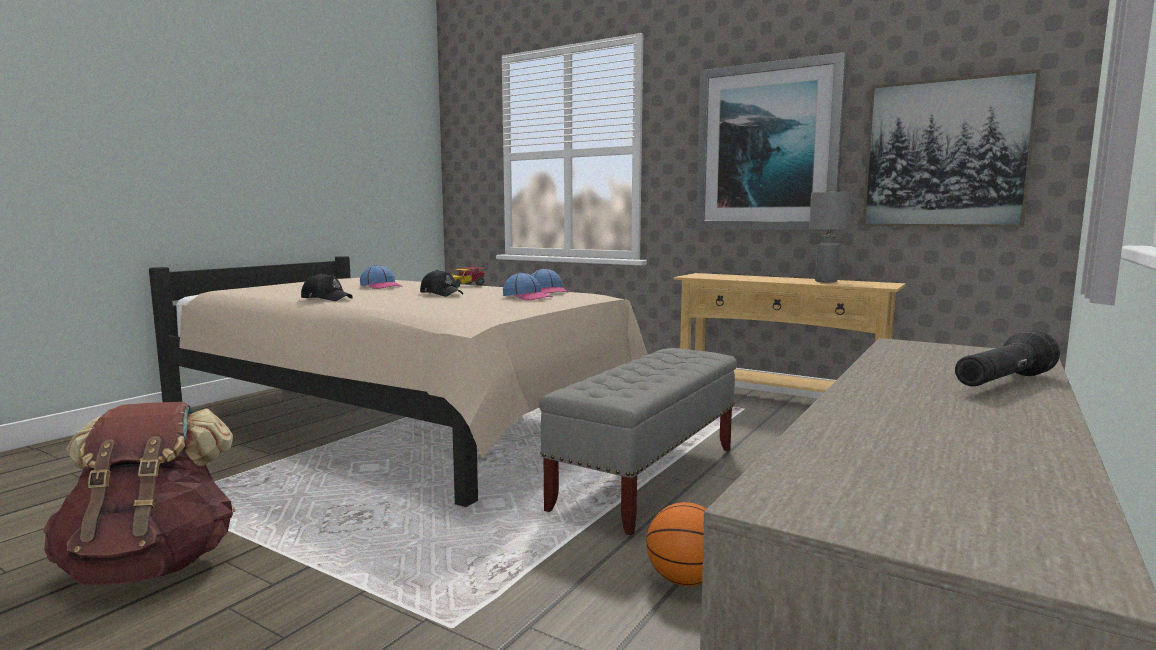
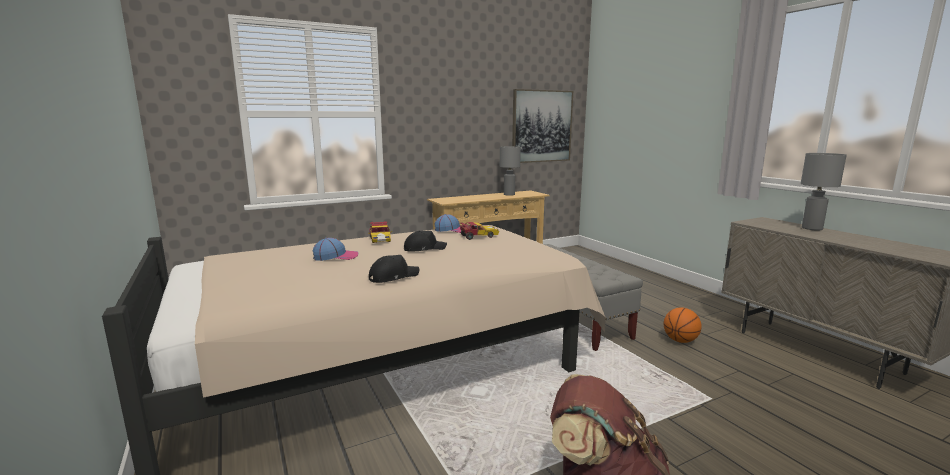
camera: 60 degrees left, 5 degrees up
cap [503,272,553,300] -> toy car [460,222,499,240]
picture [696,52,847,231] -> none
black flashlight [955,330,1060,386] -> grey table lamp [801,153,847,230]

